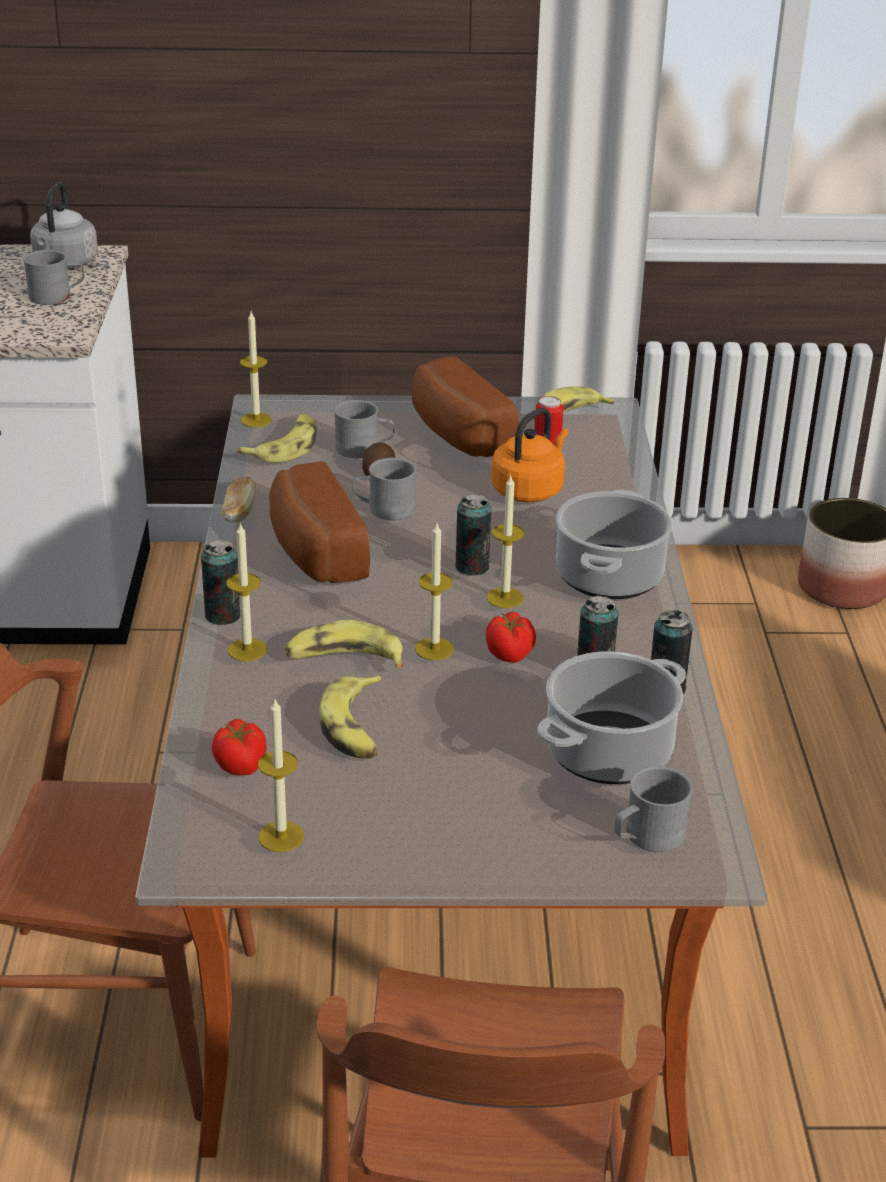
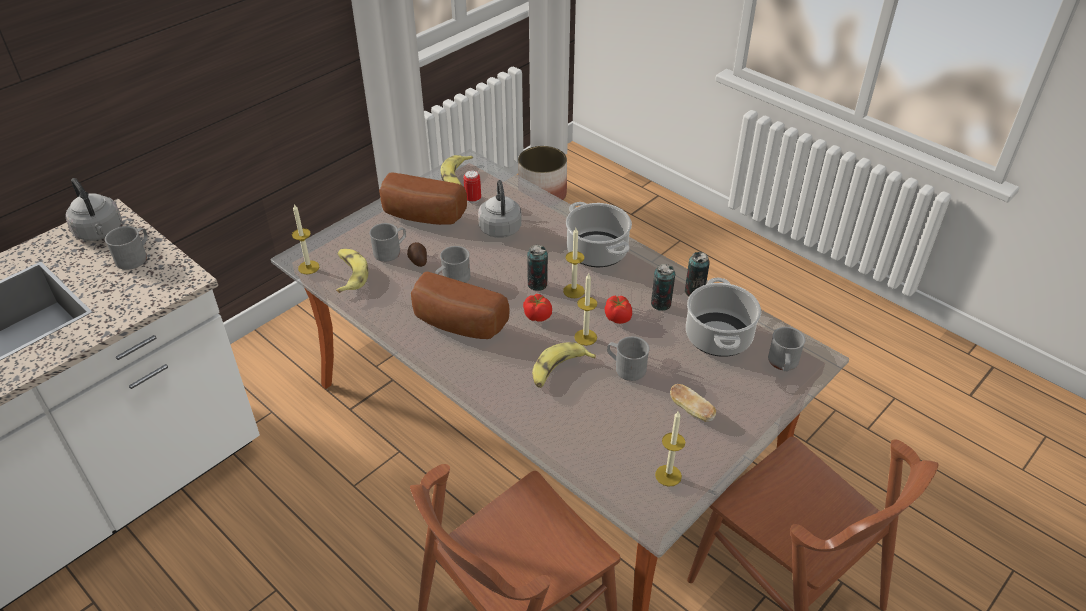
camera: 45 degrees left, 10 degrees up
can [201,540,240,625] -> none
tomato [212,719,267,775] -> tomato moved to [523,294,552,322]
bread [222,476,256,523] -> bread moved to [670,384,716,422]
candle [226,522,267,661] -> none
banana [319,675,383,759] -> none
orange kettle [491,408,569,502] -> grey kettle [478,180,522,238]
none -> grey mug [607,336,650,381]

